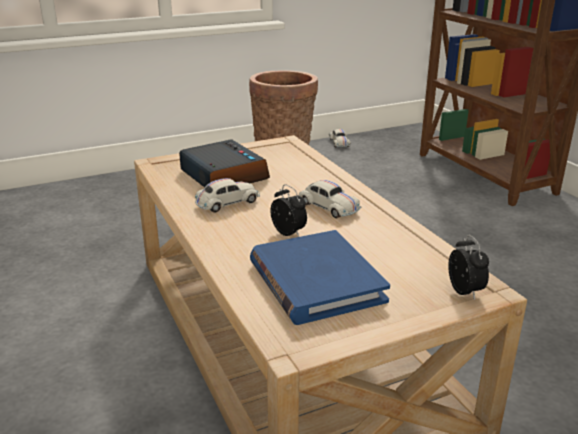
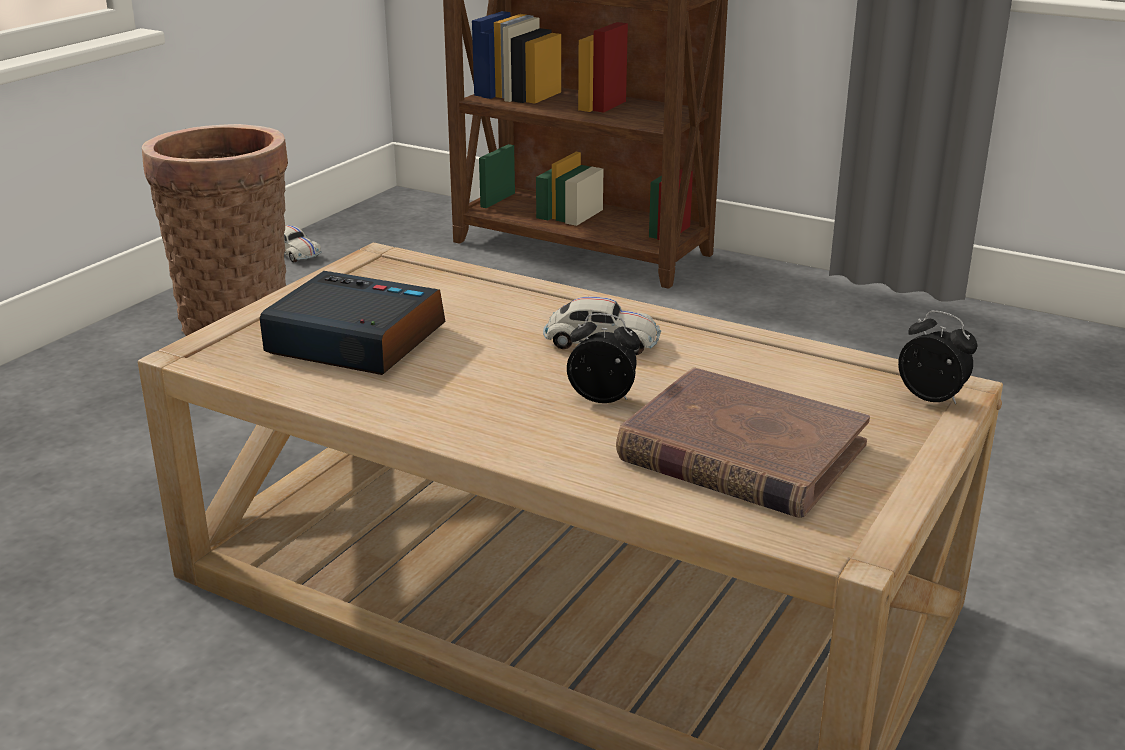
camera: 35 degrees left, 0 degrees up
white toy car [195,178,260,213] -> none
blue book [250,230,390,325] -> brown book [616,368,870,518]

